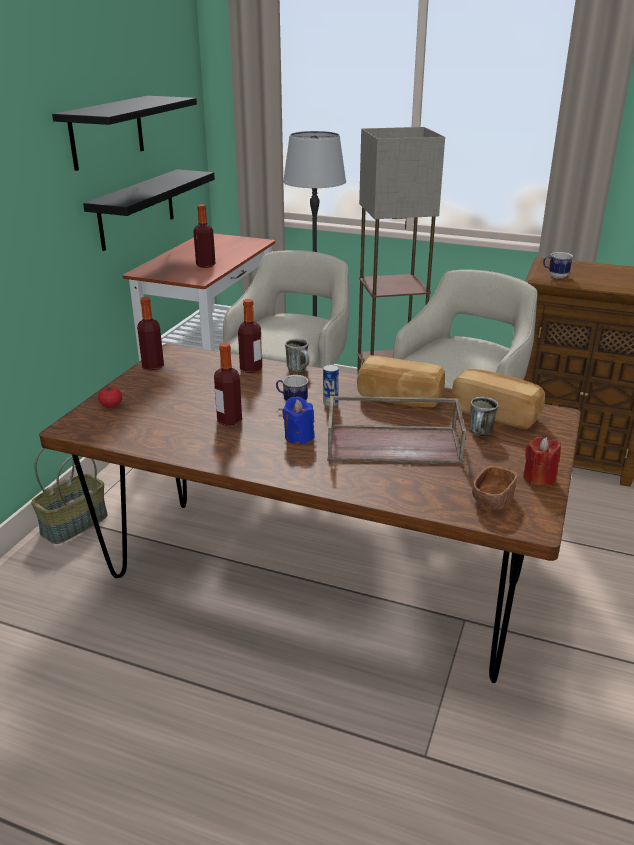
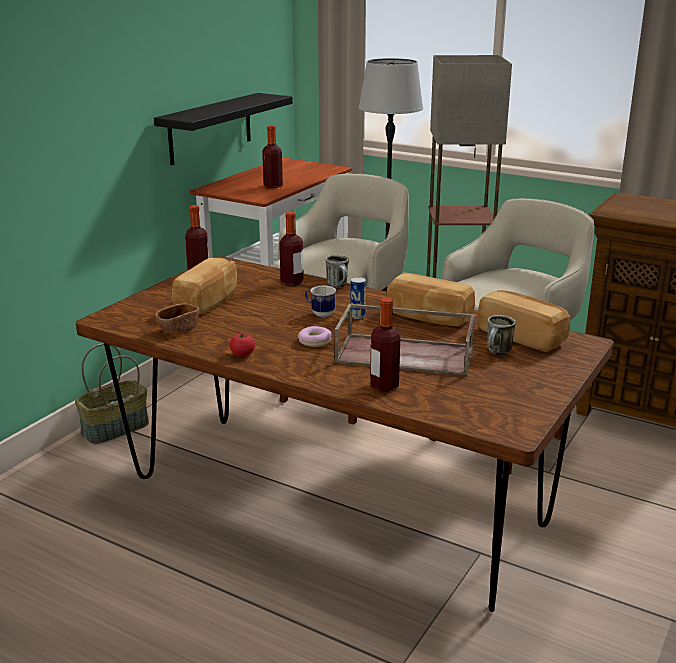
camera: 10 degrees right, 5 degrees down
black shelf [52,96,197,171] -> none
tomato [98,387,122,408] -> tomato moved to [230,333,255,356]
bottle [214,343,242,426] -> bottle moved to [370,298,400,391]
blue candle [282,397,315,444] -> donut [298,326,331,347]
brown bowl [472,466,517,508] -> brown bowl moved to [155,303,199,334]
red candle [523,437,561,486] -> none
mug [543,252,573,279] -> none
none -> bread [172,257,237,314]

